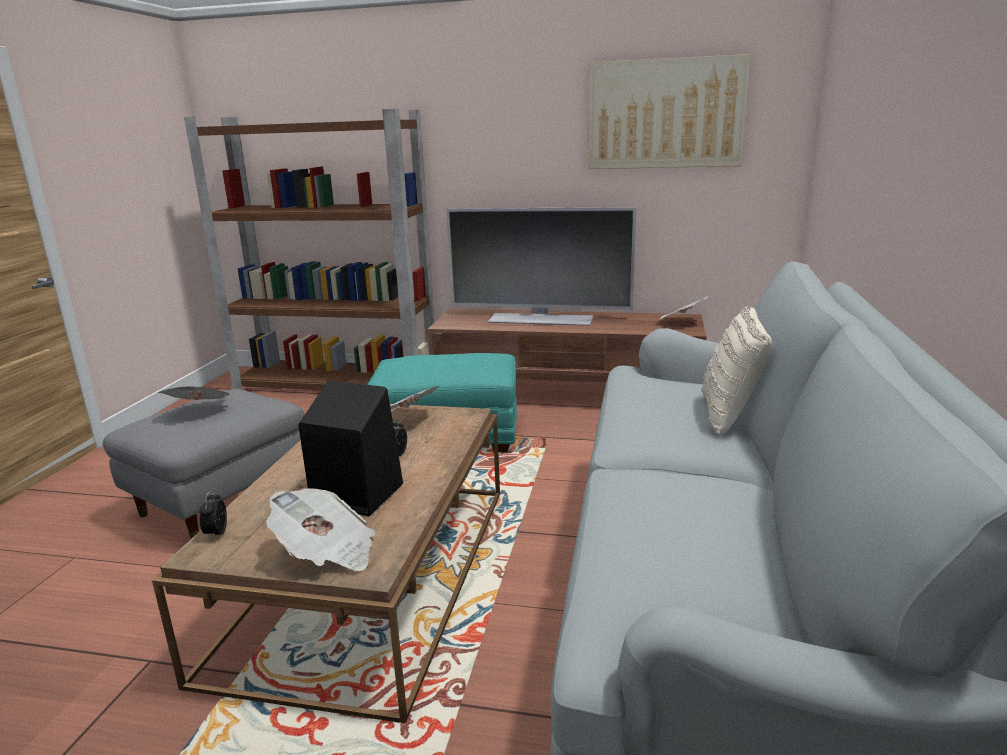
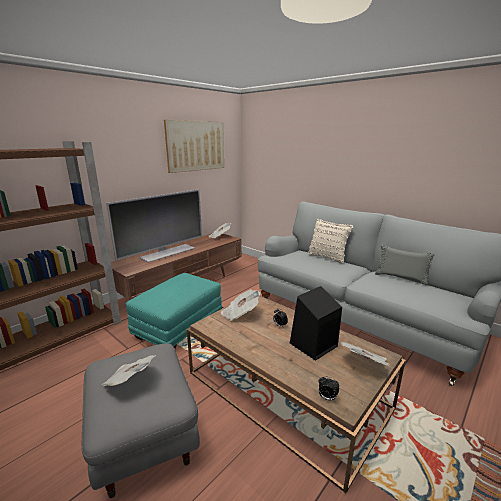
camera: 60 degrees left, 0 degrees up
none -> grey pillow [375,245,434,285]

